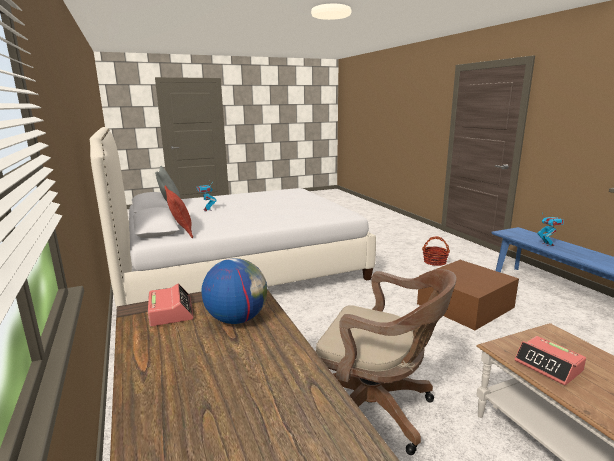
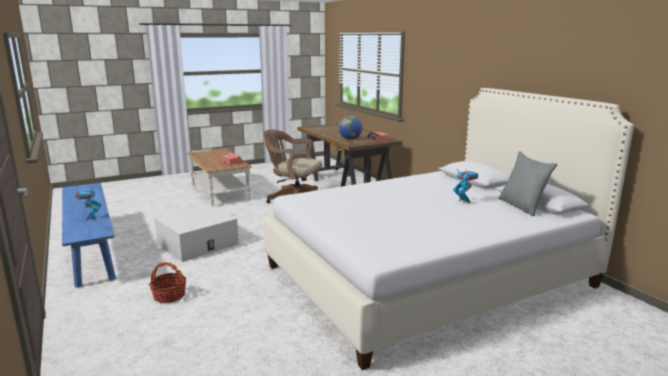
camera: 175 degrees right, 0 degrees up
pillow [164,185,193,238] -> none
brown storage box [417,260,519,330] -> white storage box [154,205,239,262]

